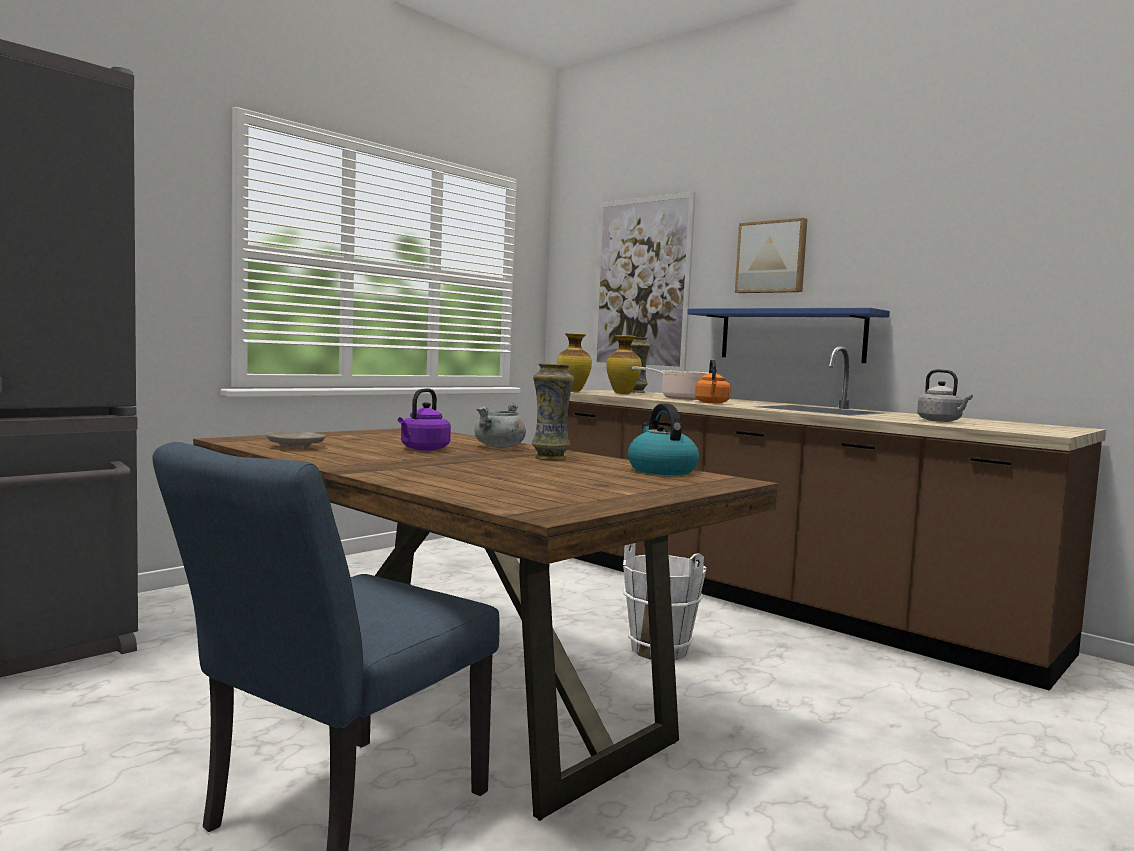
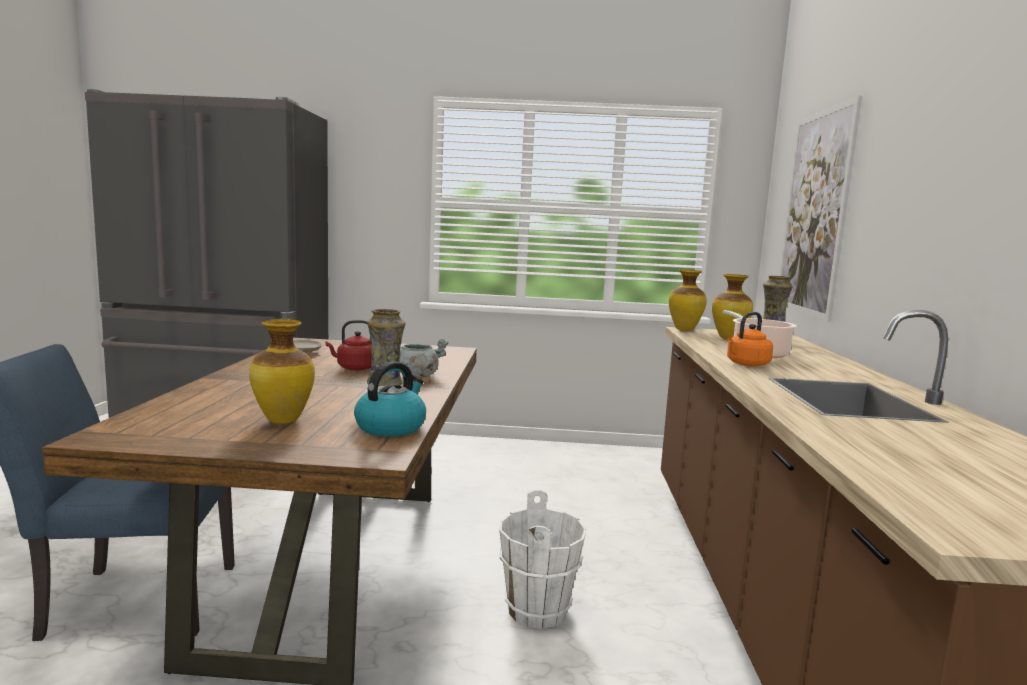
camera: 50 degrees right, 5 degrees up
purple kettle [398,388,451,451] -> red kettle [326,320,372,370]
blue shelf [687,308,890,363] -> none
picture [735,218,807,293] -> none
grey kettle [917,369,973,422] -> none
none -> vase [249,319,315,424]

